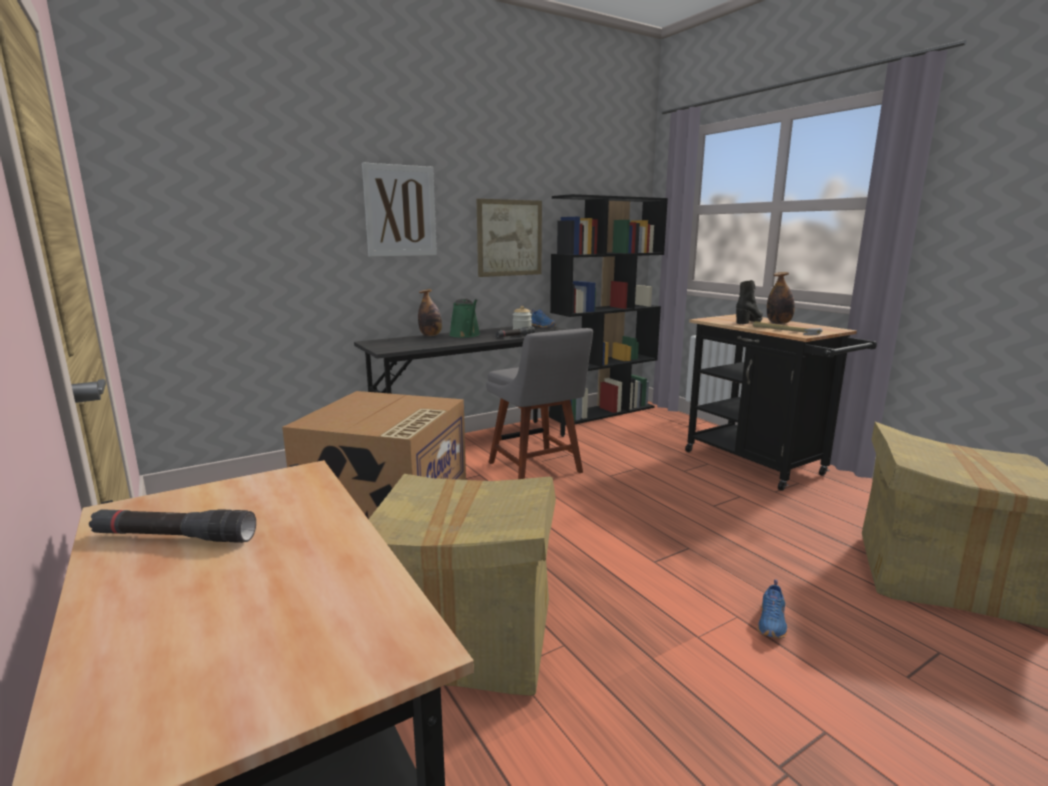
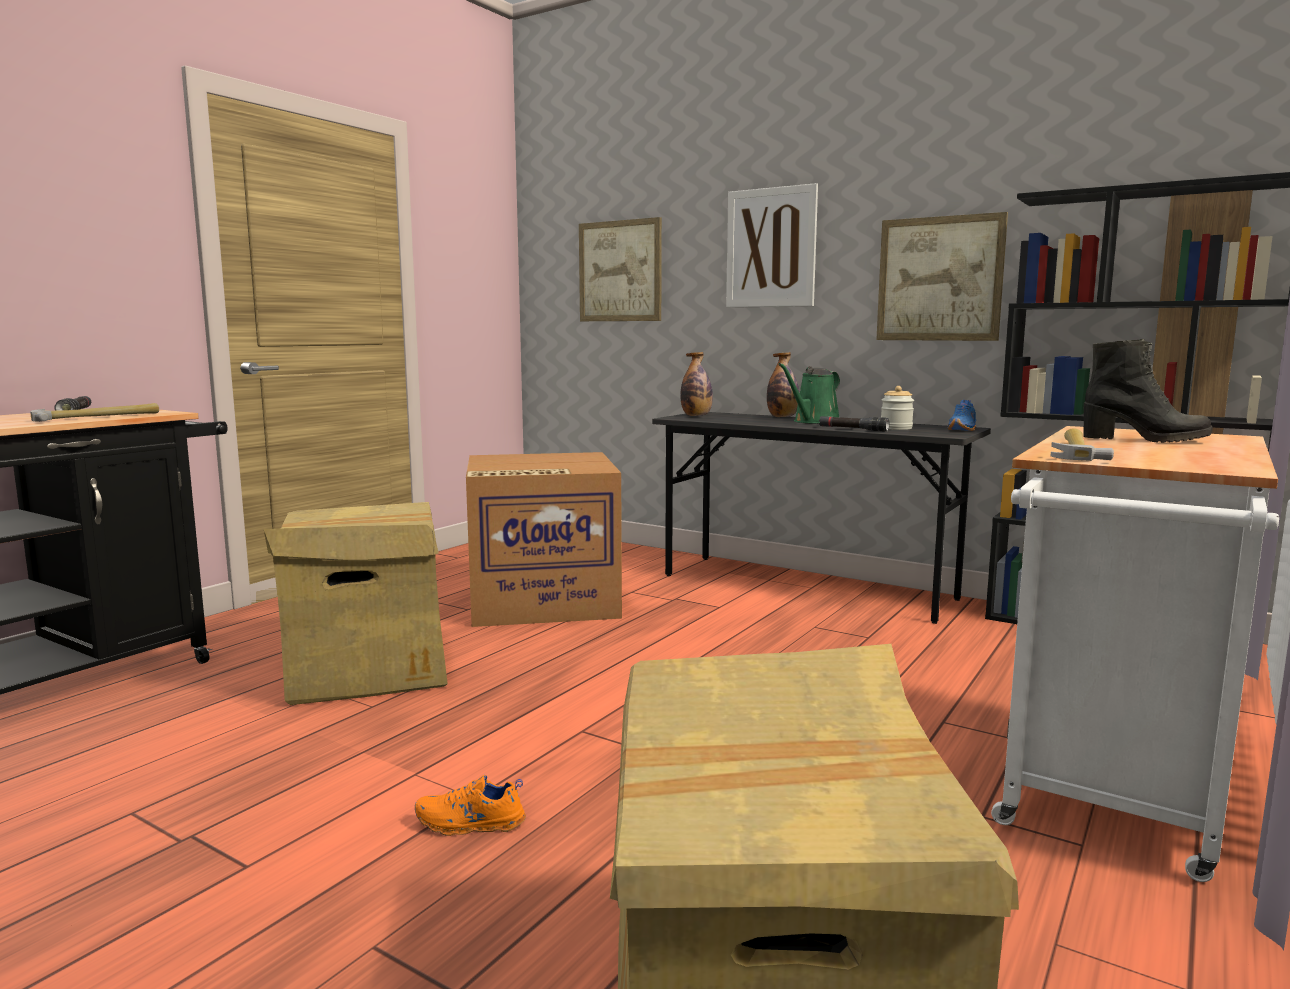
camera: 65 degrees right, 5 degrees down
grey chair [486,328,593,479] -> none
black cart [685,314,877,491] -> white cart [991,426,1279,882]
blue shoe [757,580,787,639] -> orange shoe [415,775,526,836]
bottle [767,272,795,324] -> bottle moved to [680,352,713,416]
none -> hammer [30,403,159,422]
none -> picture [579,217,662,321]

